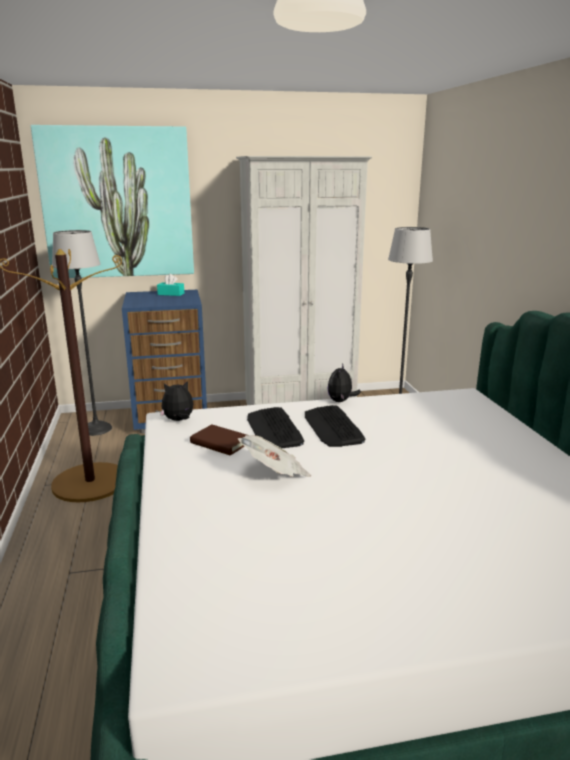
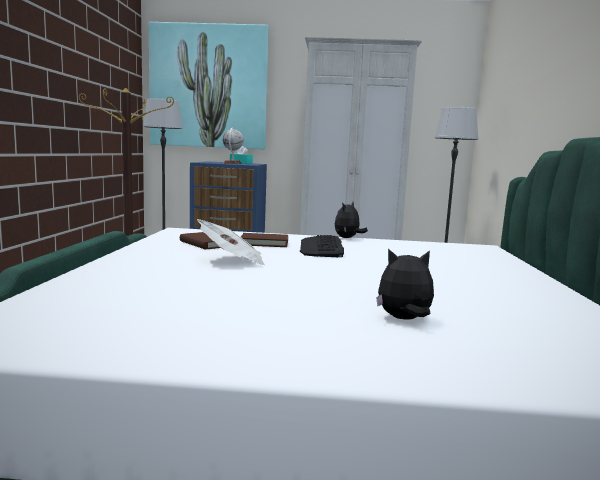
camera: 15 degrees right, 10 degrees down
plush toy [160,381,193,421] -> plush toy moved to [376,249,434,319]
keyboard [247,407,304,448] -> brown book [241,233,288,247]
none -> globe [223,128,244,164]

